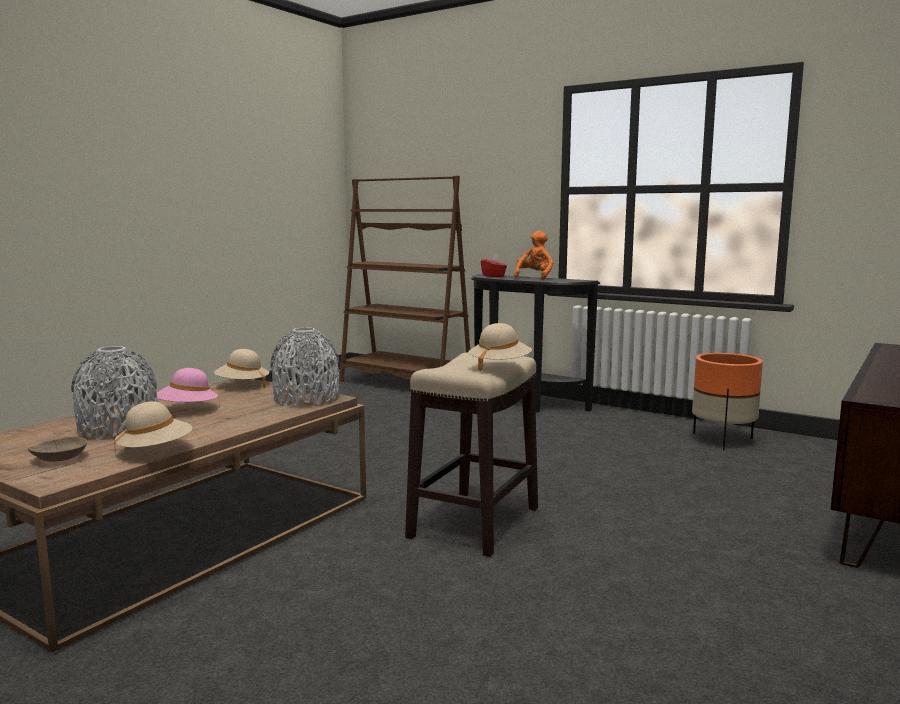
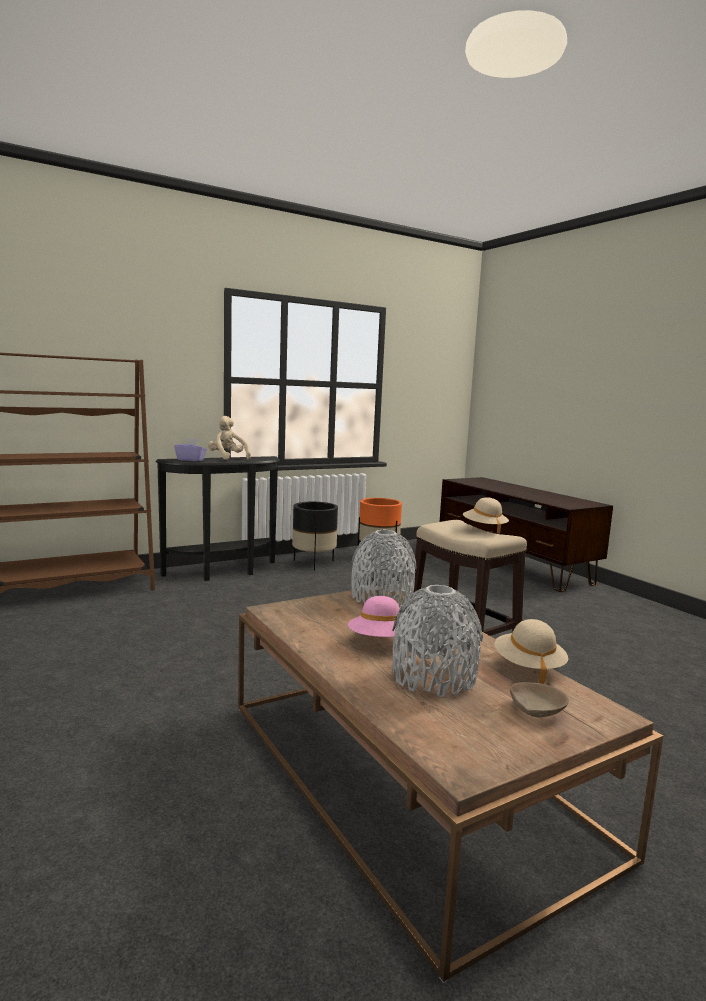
camera: 65 degrees left, 0 degrees up
beige hat [214,349,269,388] -> none
red tissue box [481,254,507,277] -> purple tissue box [174,438,207,461]
orange plush toy [514,230,553,280] -> beige plush toy [208,416,251,460]
none -> black planter [292,502,338,571]

